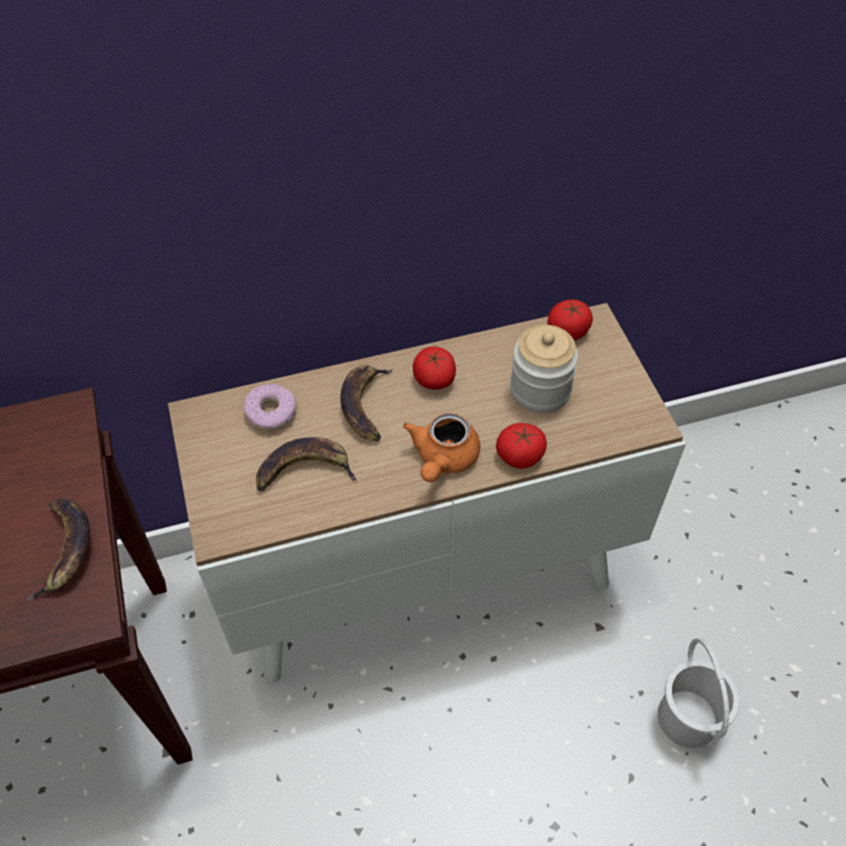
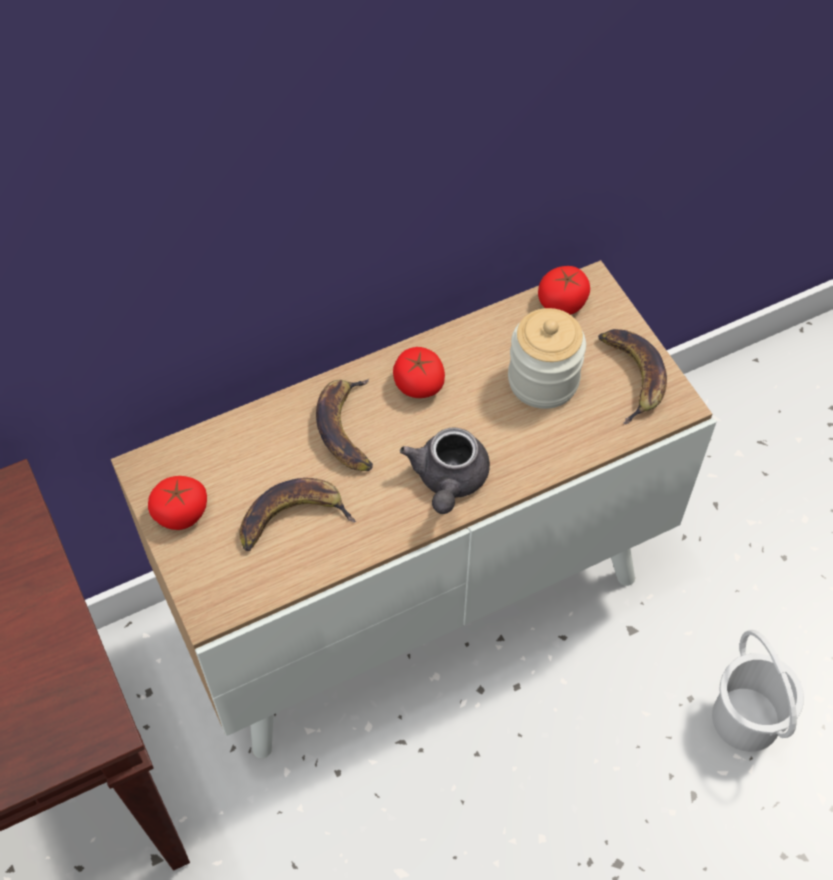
camera: 10 degrees left, 5 degrees up
banana [26,498,90,601] -> banana moved to [598,329,667,424]
donut [244,384,297,431] -> none
orange teapot [403,413,480,482] -> grey teapot [400,427,490,514]
tomato [496,423,547,469] -> tomato moved to [148,476,207,530]

